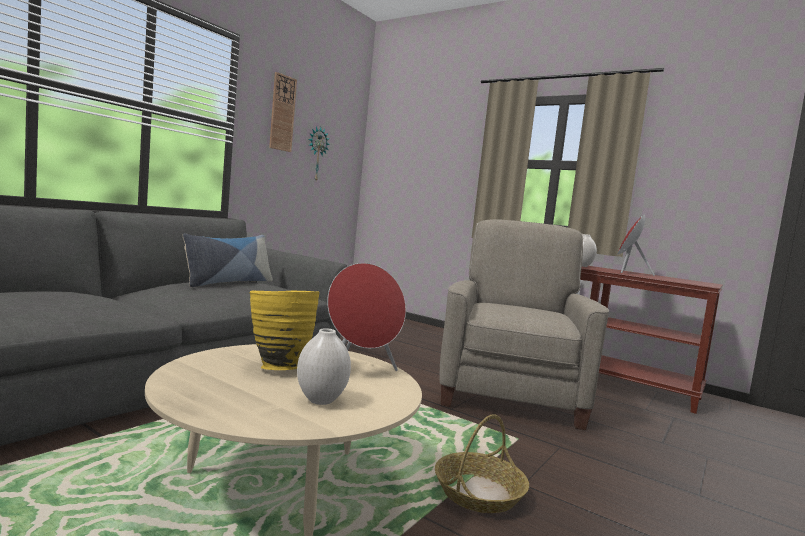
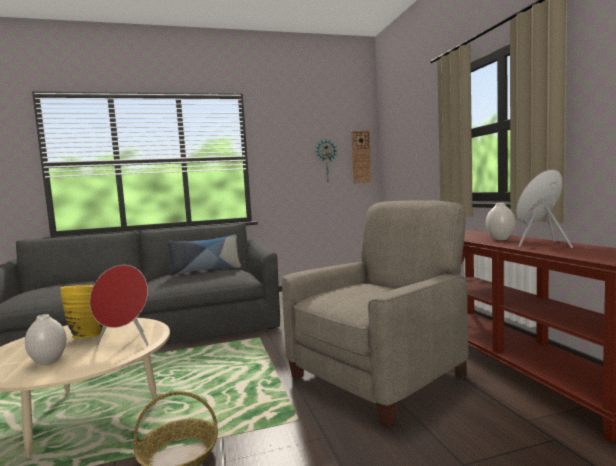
camera: 40 degrees right, 0 degrees up
wall clock [269,72,297,152] -> wall clock moved to [351,130,372,183]

